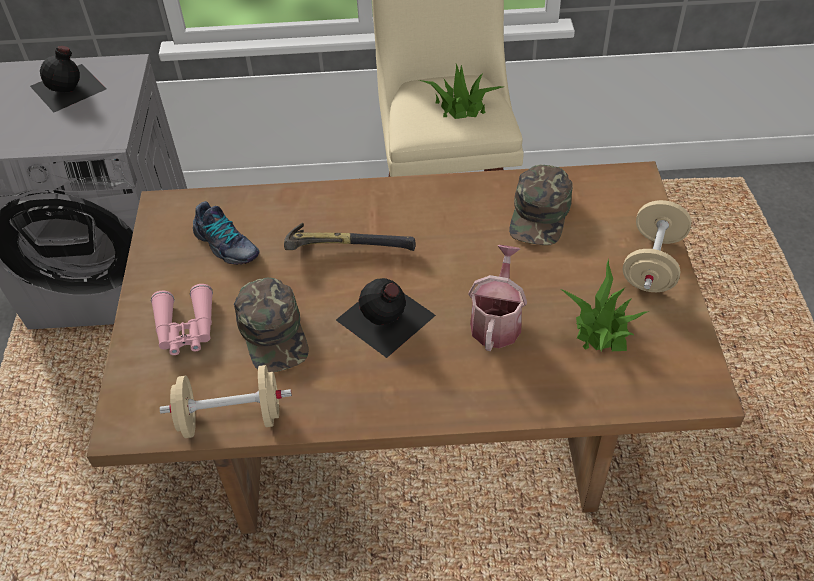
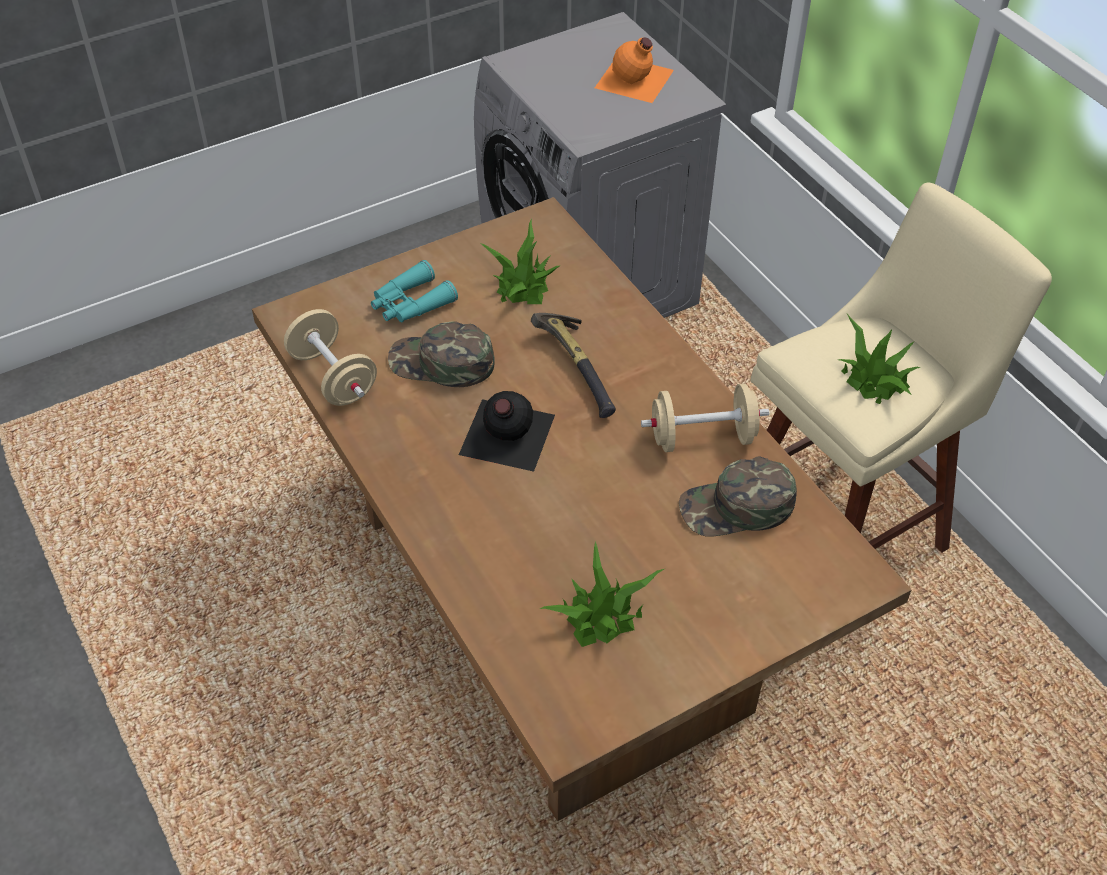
camera: 60 degrees right, 0 degrees up
black bottle [30,46,106,112] -> orange bottle [595,38,674,103]
pink binoculars [151,284,213,355] -> turquoise binoculars [371,260,458,323]
shoe [193,201,259,265] -> potted plant [480,218,561,304]
green cap [234,277,309,372] -> green cap turned 60 degrees clockwise [388,321,495,387]
watering can [468,245,527,351] -> none
beige dumbbell [623,200,691,292] -> beige dumbbell moved to [641,384,769,452]

